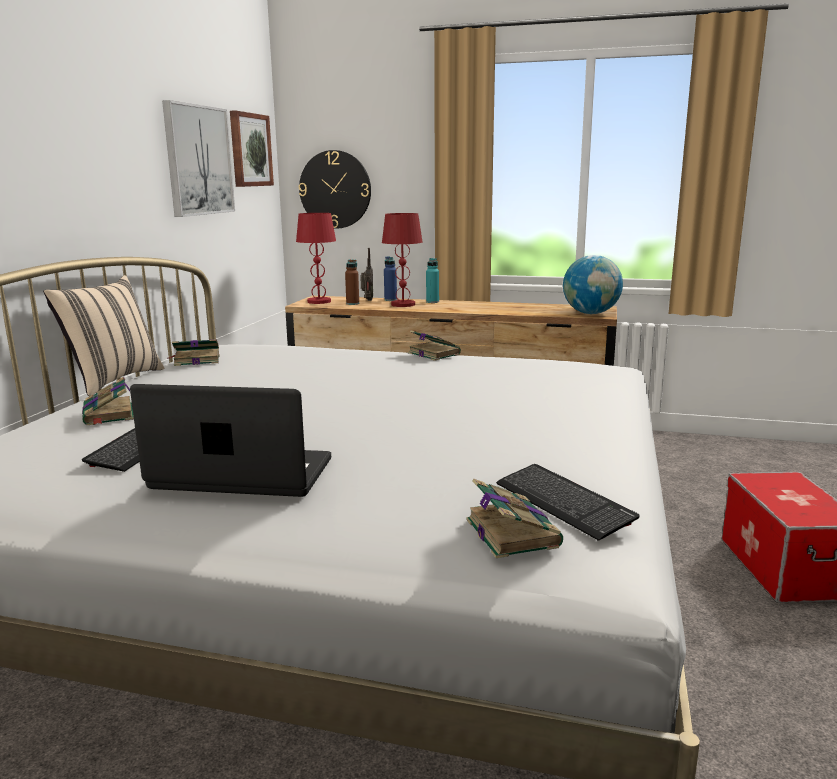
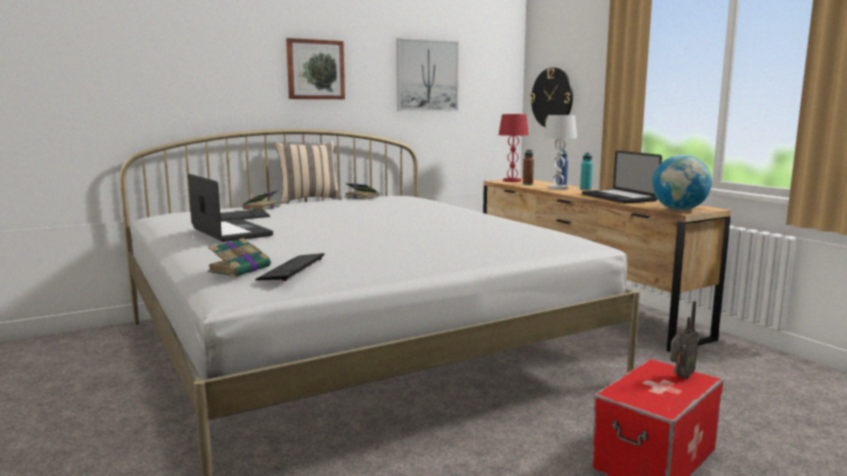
camera: 45 degrees right, 5 degrees down
picture [230,110,274,187] -> picture moved to [286,38,345,99]
radio [360,248,373,301] -> radio moved to [670,301,699,379]
red table lamp [382,213,422,307] -> white table lamp [544,115,577,190]
book [408,330,461,361] -> none
none -> laptop [582,151,662,204]

